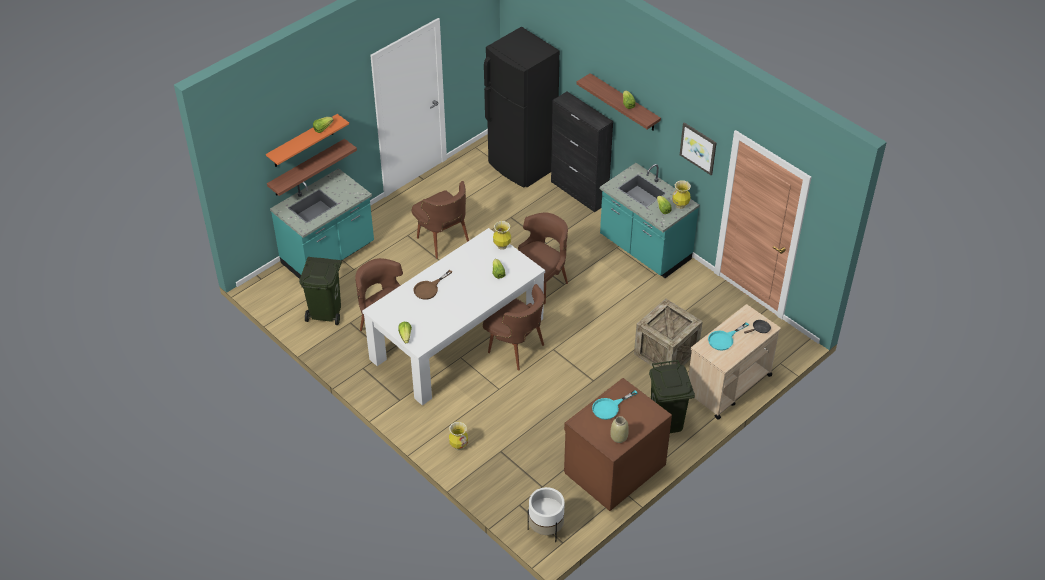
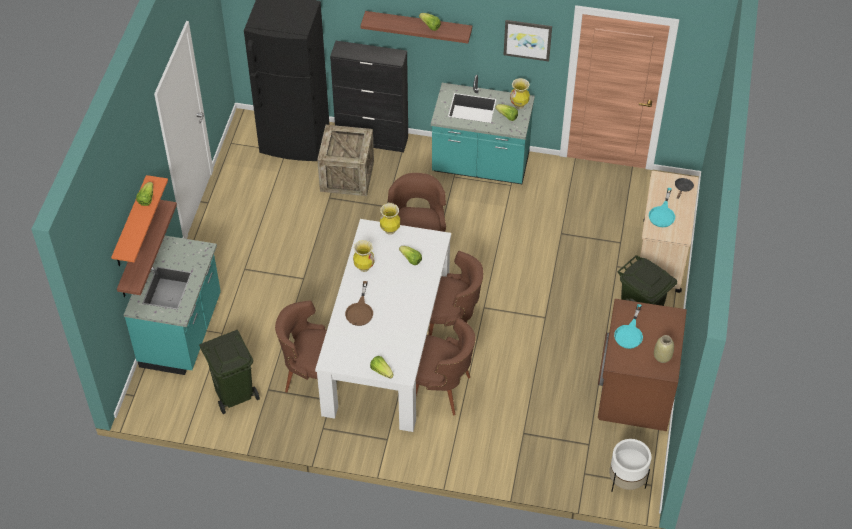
camera: 35 degrees left, 5 degrees up
brown chair [411,181,469,259] -> brown chair moved to [416,317,476,415]
vase [449,422,468,450] -> vase moved to [353,240,374,272]
crate [634,299,703,367] -> crate moved to [317,125,374,196]

